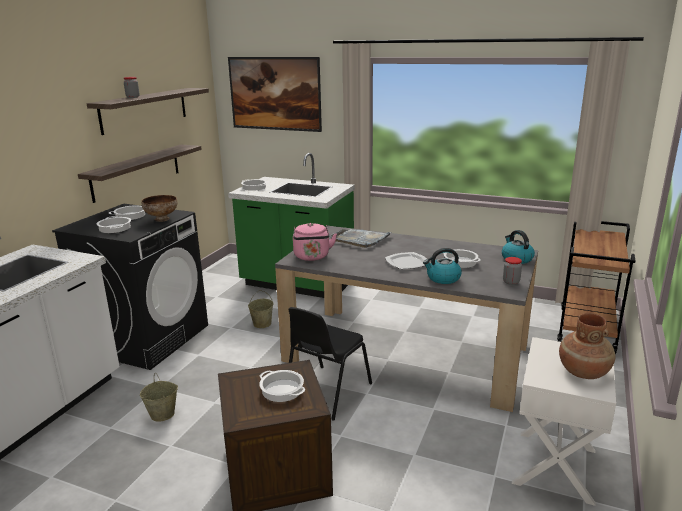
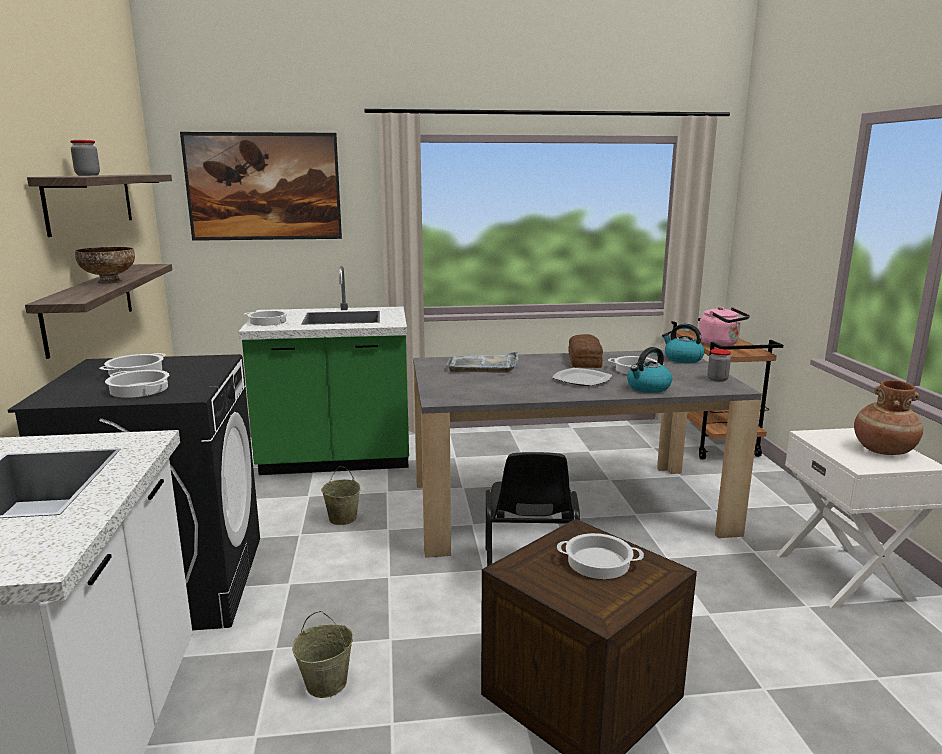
camera: 30 degrees left, 5 degrees down
bowl [141,195,177,222] -> bowl moved to [75,247,135,284]
pink kettle [293,223,337,261] -> pink kettle moved to [699,307,750,346]
none -> bread [568,334,603,368]

